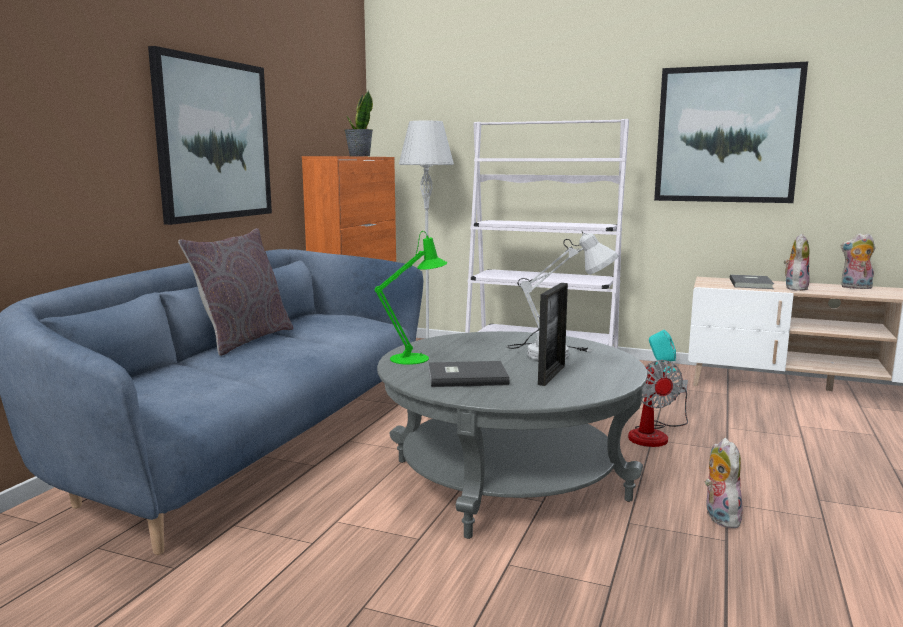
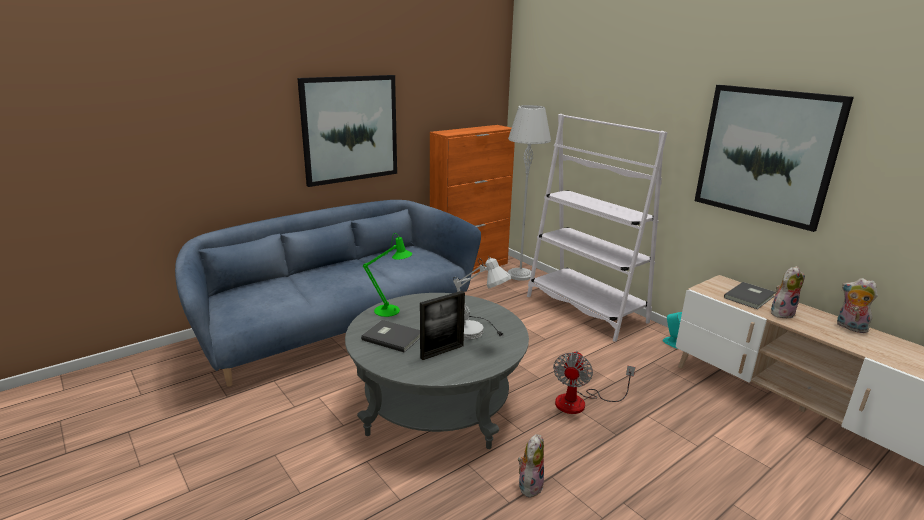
camera: 30 degrees right, 10 degrees up
grey pillow [178,228,293,356] -> none
potted plant [345,90,373,156] -> none

